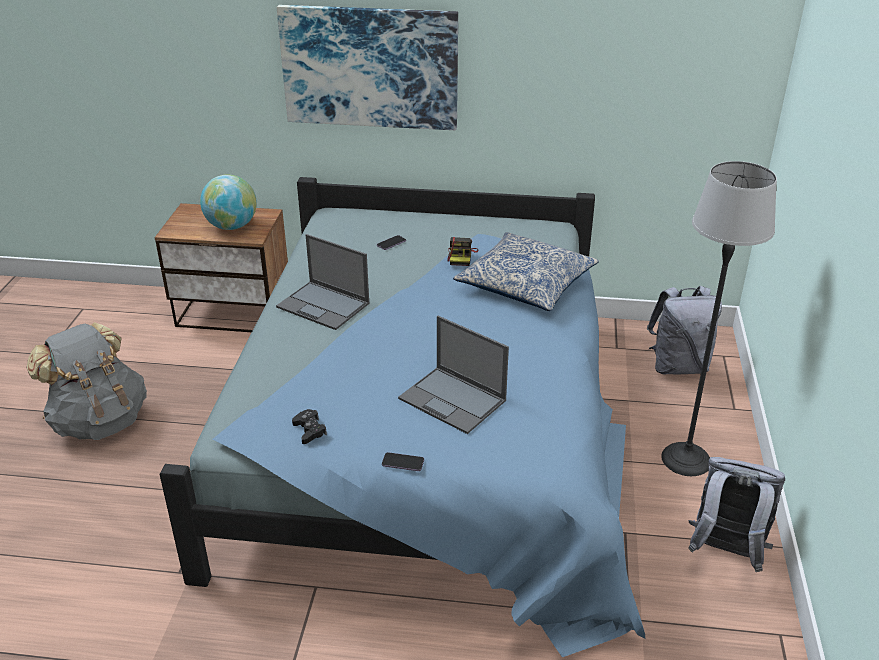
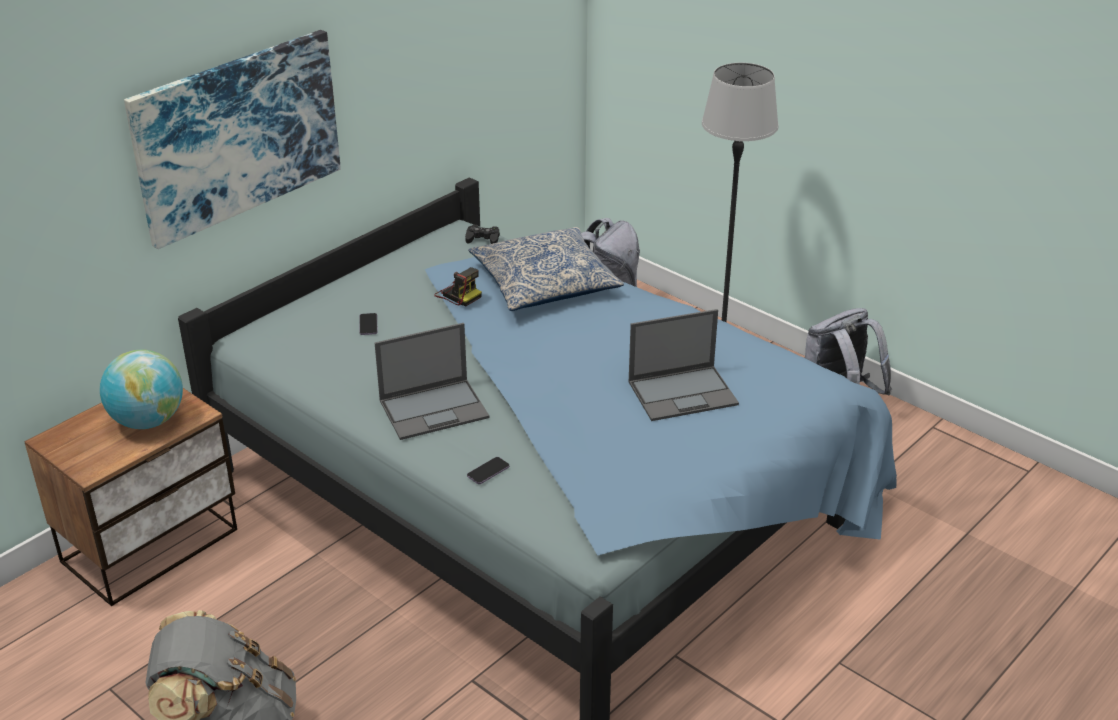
camera: 55 degrees left, 0 degrees up
black game controller [292,409,327,444] -> black game controller moved to [465,225,500,244]
phone [382,452,424,471] -> phone moved to [467,457,510,484]

